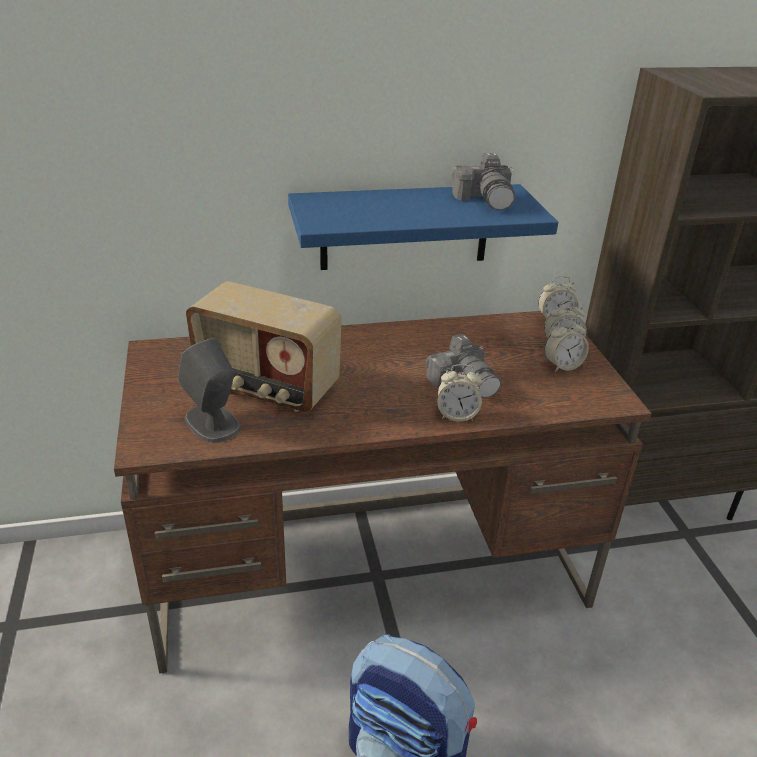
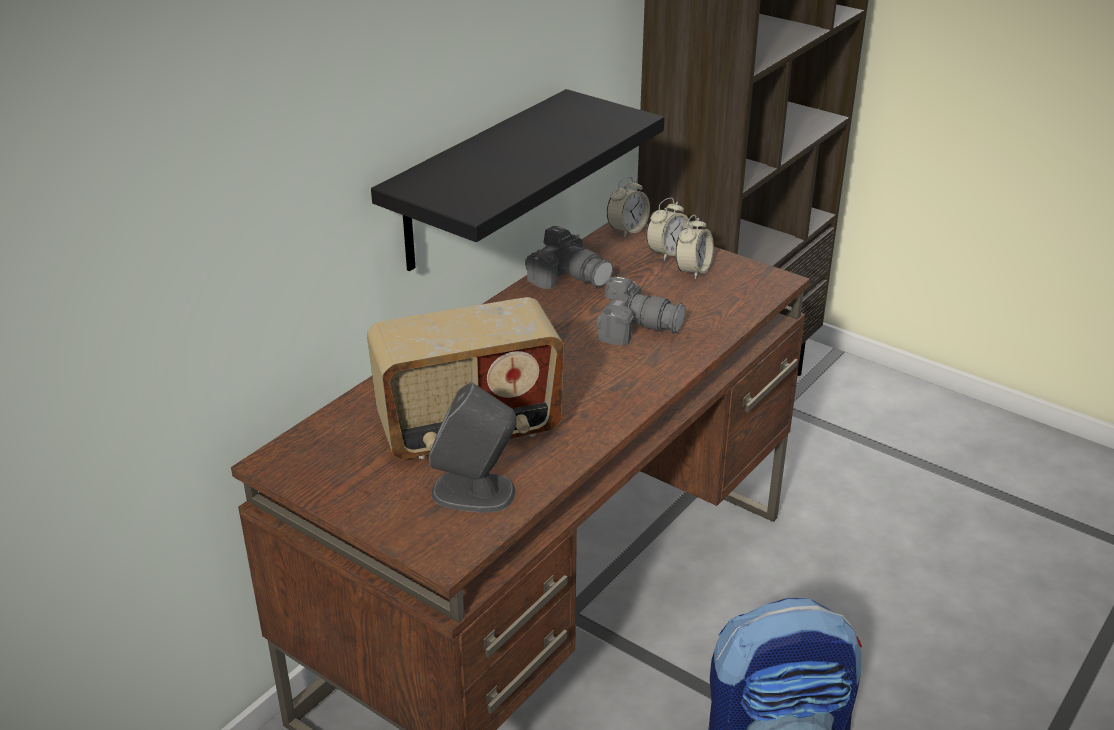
camera: 40 degrees left, 0 degrees up
blue shelf [288,184,558,270] -> black shelf [371,89,664,271]
alarm clock [437,364,482,422] -> none
camera [452,153,515,210] -> camera moved to [525,226,613,289]

